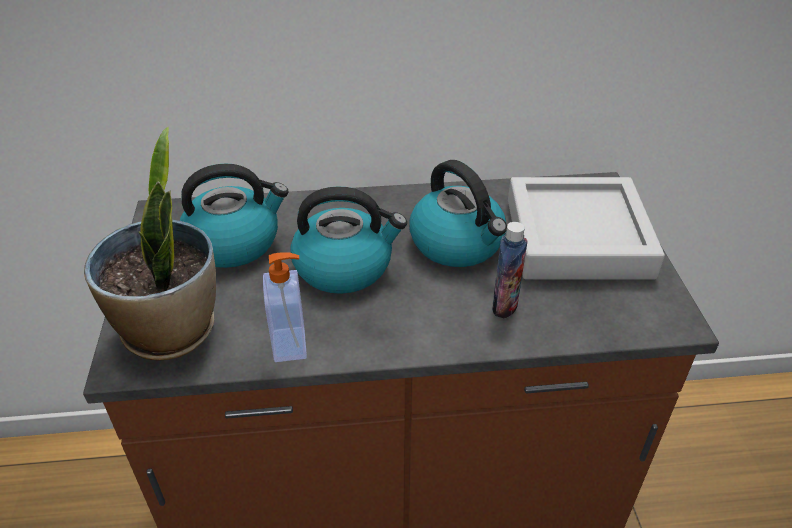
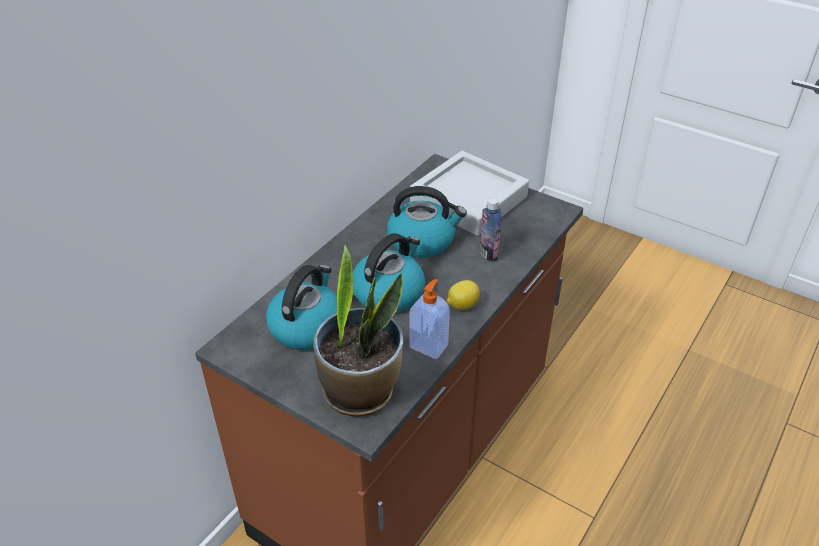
camera: 50 degrees left, 0 degrees up
none -> lemon [447,280,480,310]

